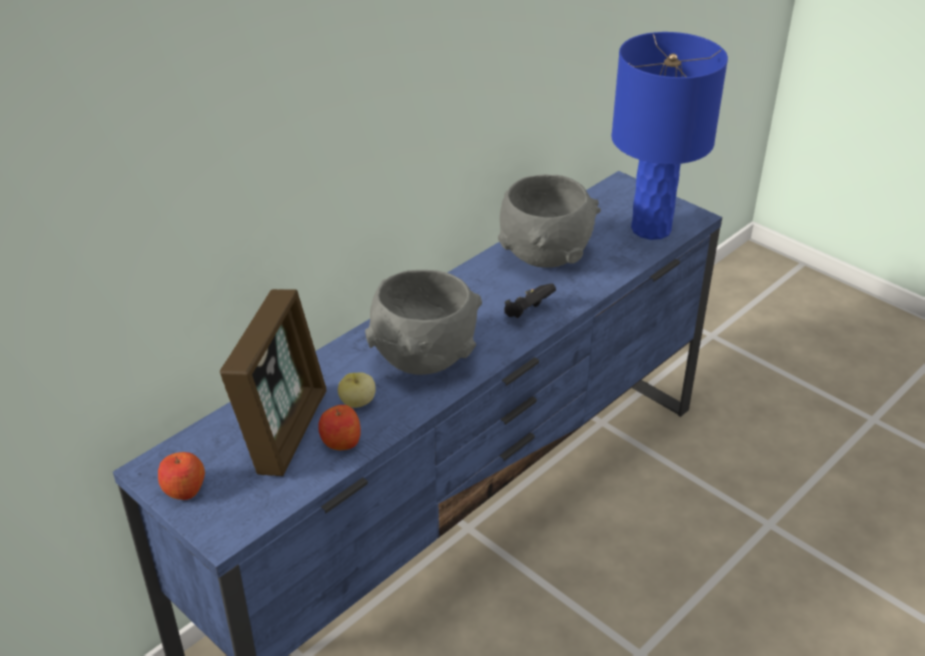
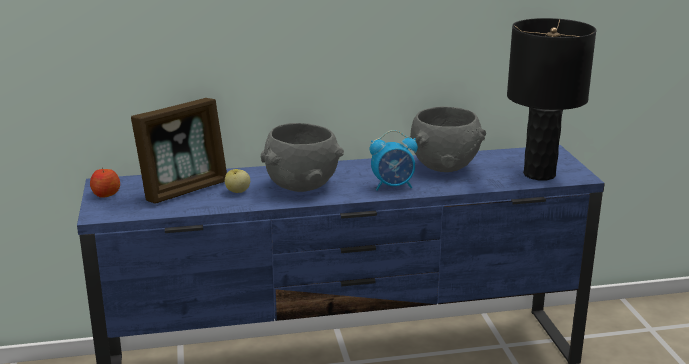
camera: 35 degrees right, 15 degrees down
apple [318,405,361,450] -> none
black game controller [504,283,556,318] -> alarm clock [370,130,418,190]
blue table lamp [611,32,728,240] -> black table lamp [507,18,597,181]

